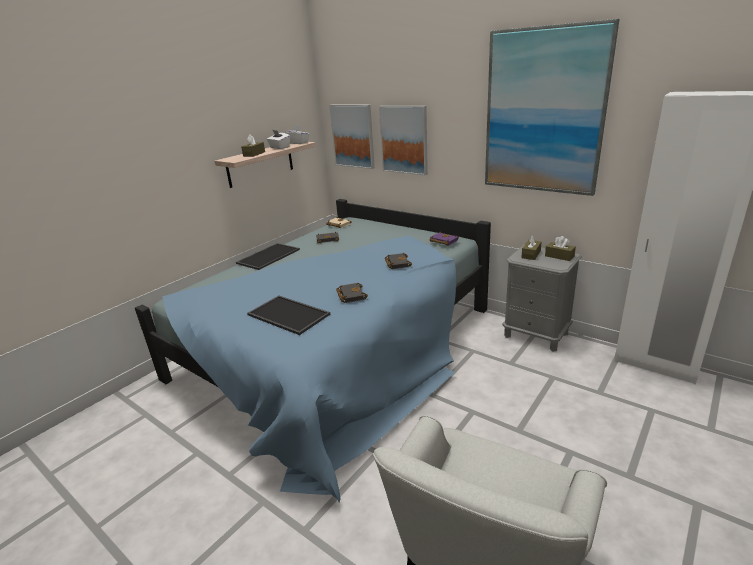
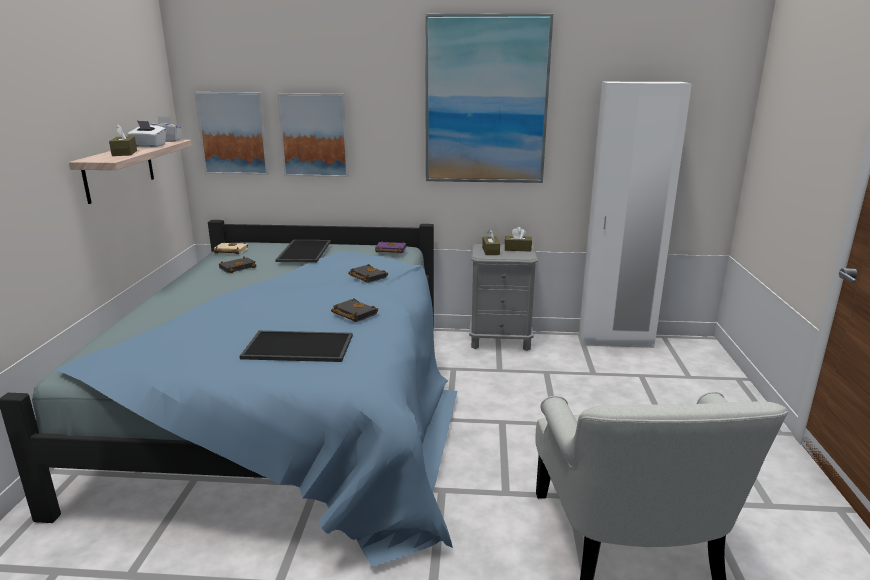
camera: 35 degrees left, 5 degrees down
tray [236,243,300,270] -> tray moved to [275,240,331,263]

